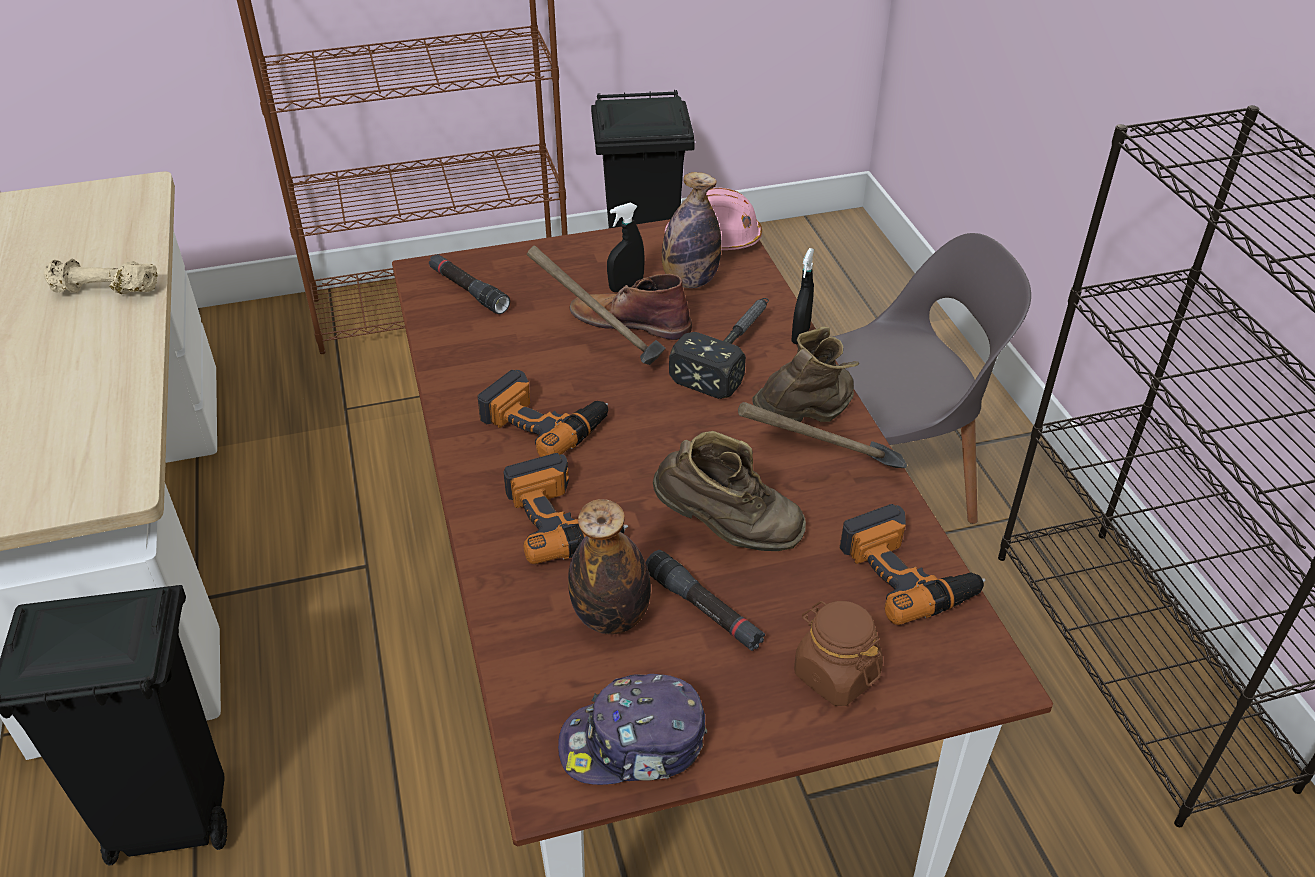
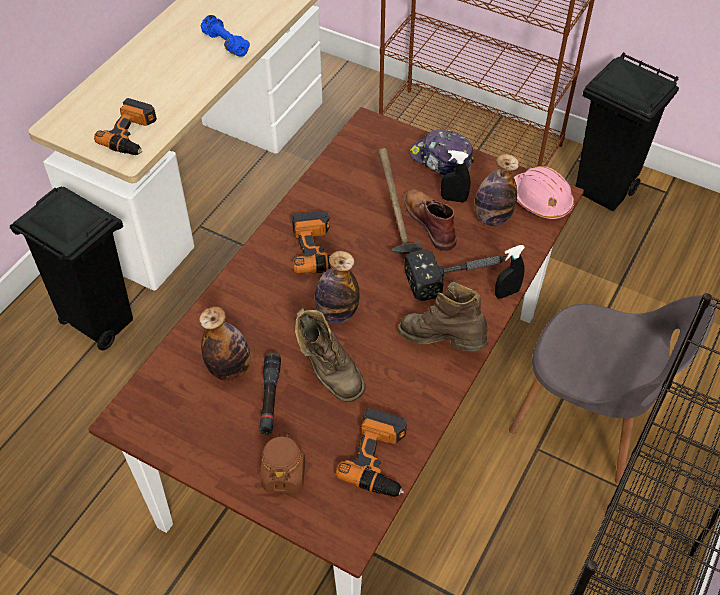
camera: 45 degrees right, 10 degrees up
beige dumbbell [44,259,158,294] -> blue dumbbell [201,15,250,56]
black flashlight [429,254,510,314] -> none
power drill [503,453,628,564] -> power drill moved to [94,98,157,155]
cap [558,674,707,785] -> cap moved to [409,129,475,175]
hammer [738,402,907,468] -> none
brown boot [753,327,859,422] -> brown boot turned 150 degrees counterclockwise [398,282,488,351]
none -> bottle [315,251,360,323]

